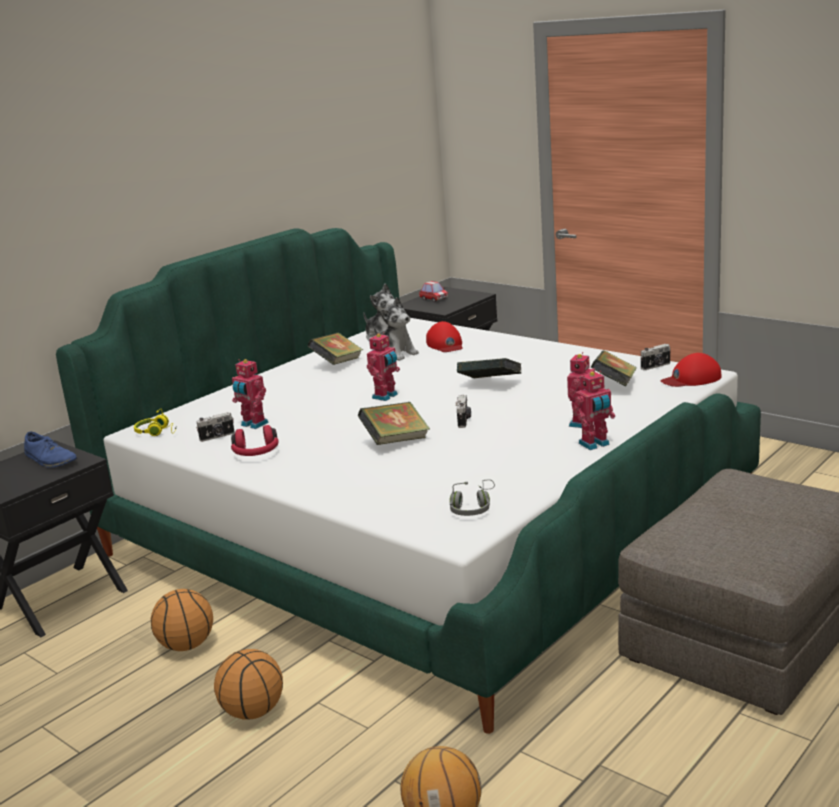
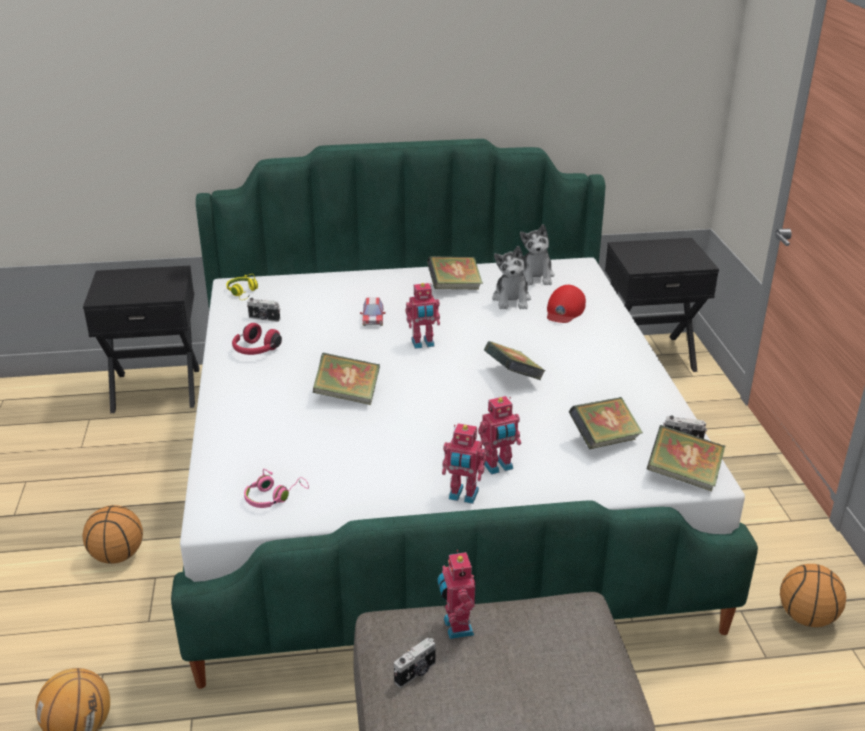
camera: 40 degrees right, 10 degrees up
blue shoe [24,432,77,468] -> none
basketball [151,589,213,651] -> basketball moved to [780,564,846,627]
toy robot [232,359,269,429] -> toy robot moved to [437,550,476,639]
toy car [419,281,448,302] -> toy car moved to [360,297,385,326]
grey headphones [450,480,495,516] -> pink headphones [244,469,309,508]
camera [456,394,471,428] -> camera moved to [394,638,436,688]
red cap [661,353,722,387] -> book [647,425,725,491]

